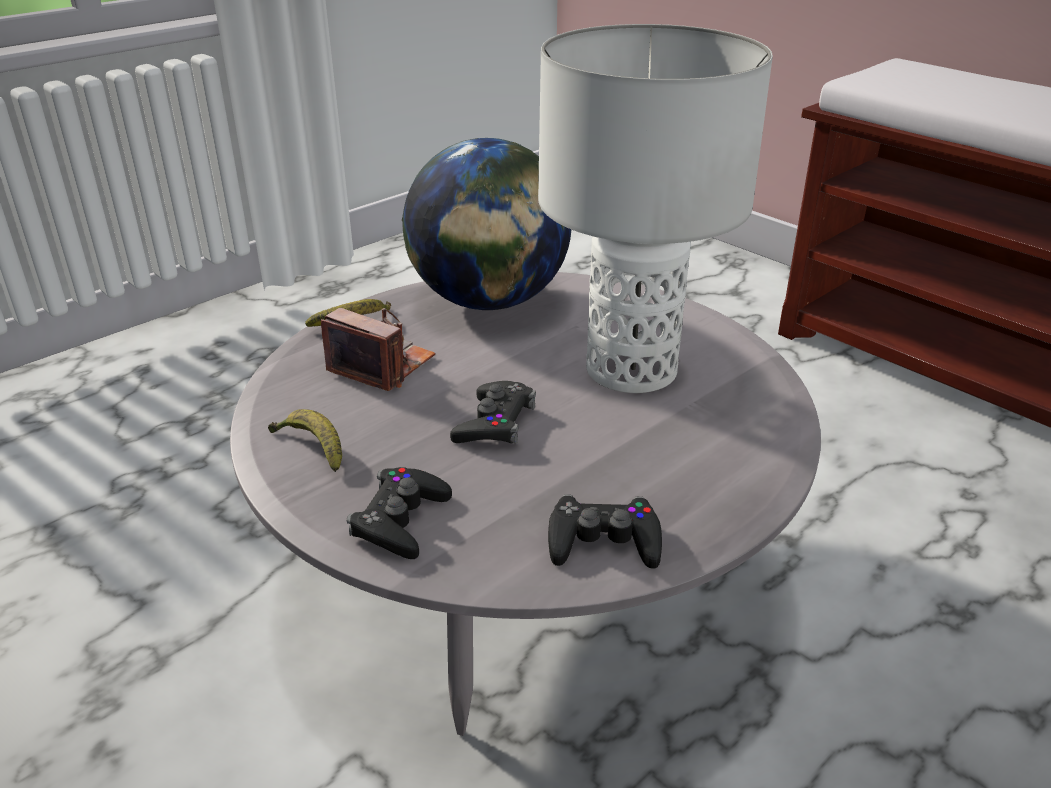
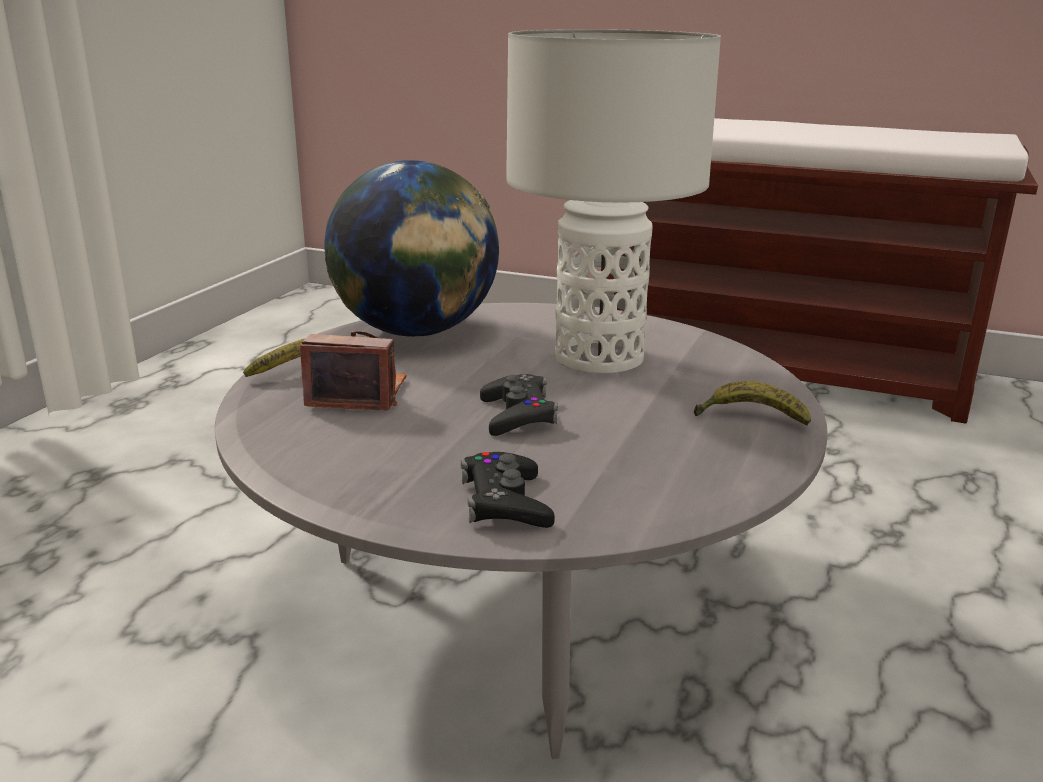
camera: 25 degrees left, 10 degrees down
banana [268,409,342,472] -> banana moved to [694,381,811,426]
black game controller [548,494,662,569] -> none

